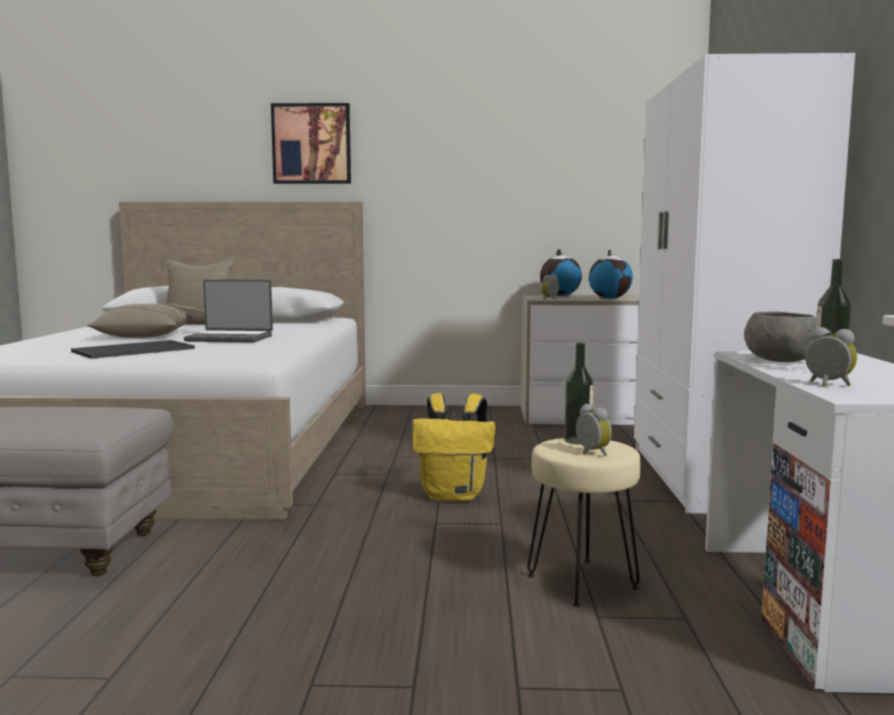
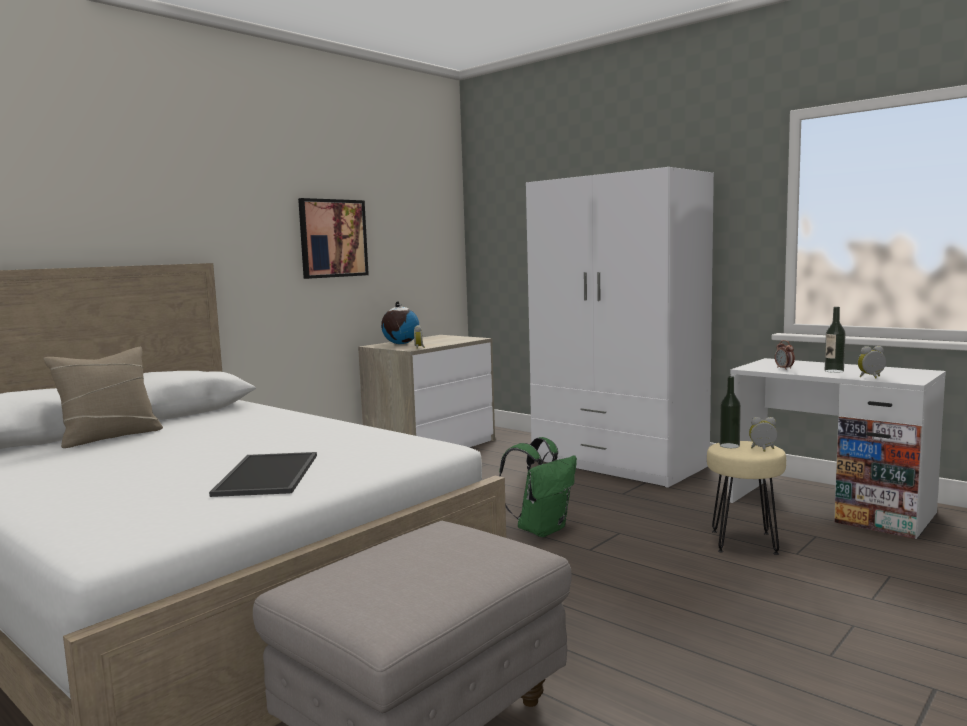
camera: 50 degrees left, 0 degrees up
beige pillow [87,304,193,338] -> none
laptop [184,280,273,343] -> none
picture [271,103,351,184] -> picture moved to [298,198,369,279]
yellow backpack [412,393,495,501] -> green backpack [499,437,577,537]
globe [589,250,633,299] -> none
grey bowl [744,311,816,362] -> alarm clock [775,340,795,370]

